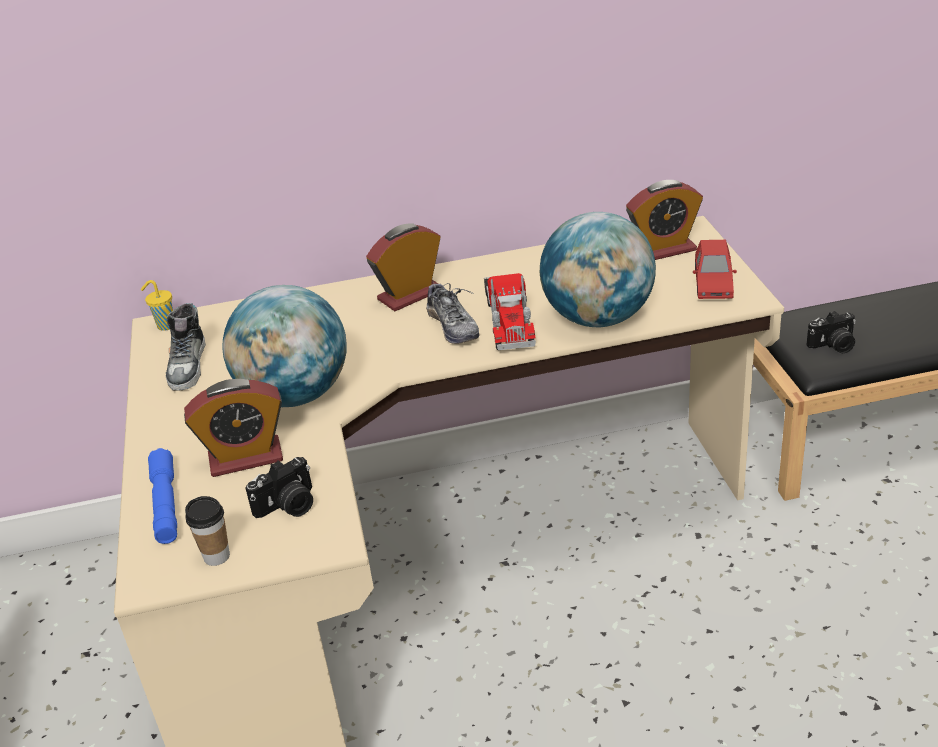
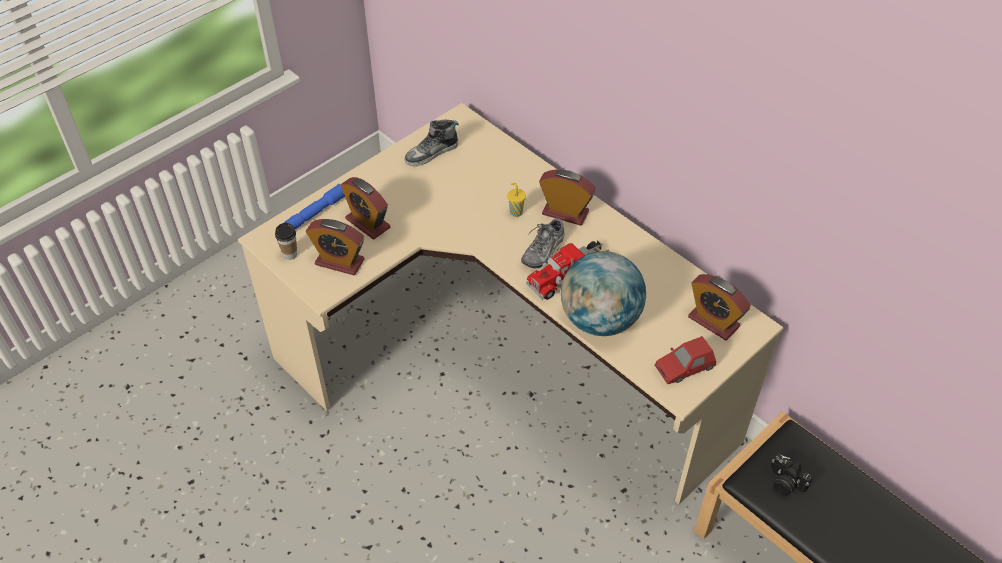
camera: 55 degrees right, 15 degrees up
yellow cup [141,280,173,331] -> yellow cup moved to [507,183,526,217]
globe [223,285,347,407] -> none
camera [245,457,313,518] -> alarm clock [306,219,364,275]

